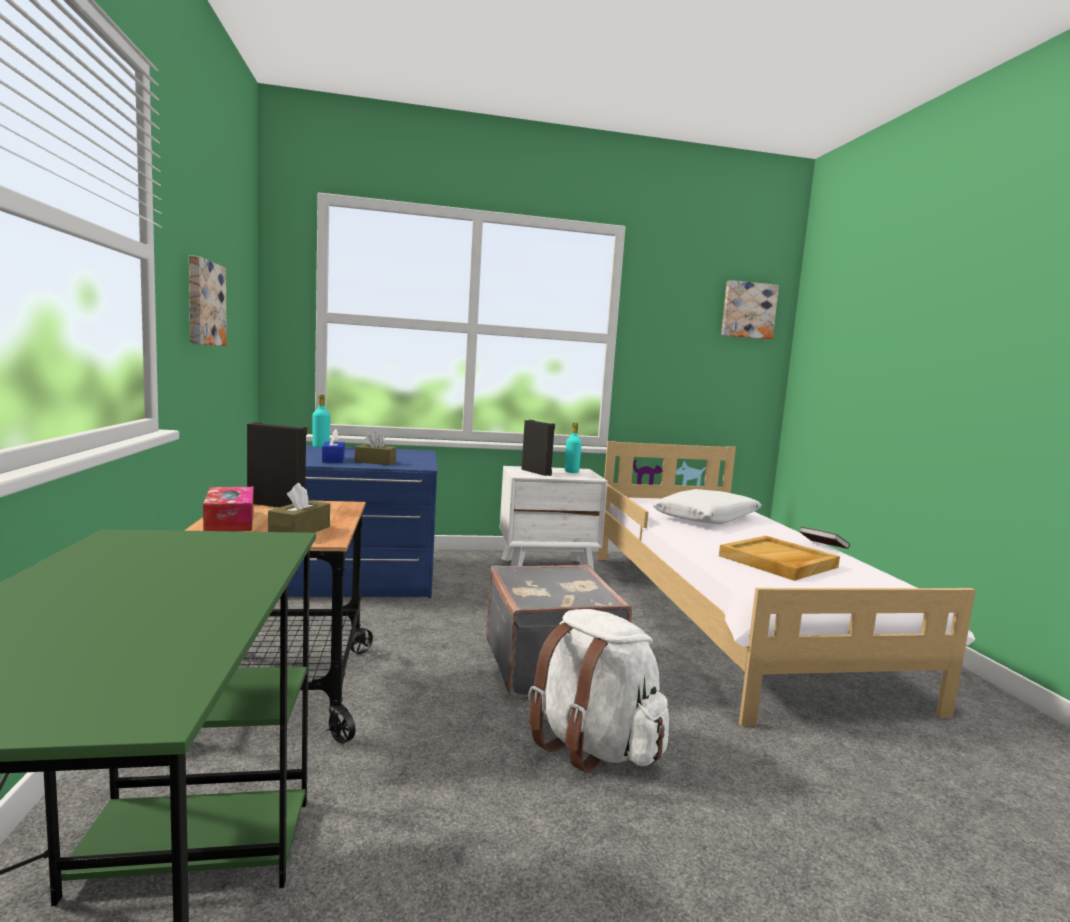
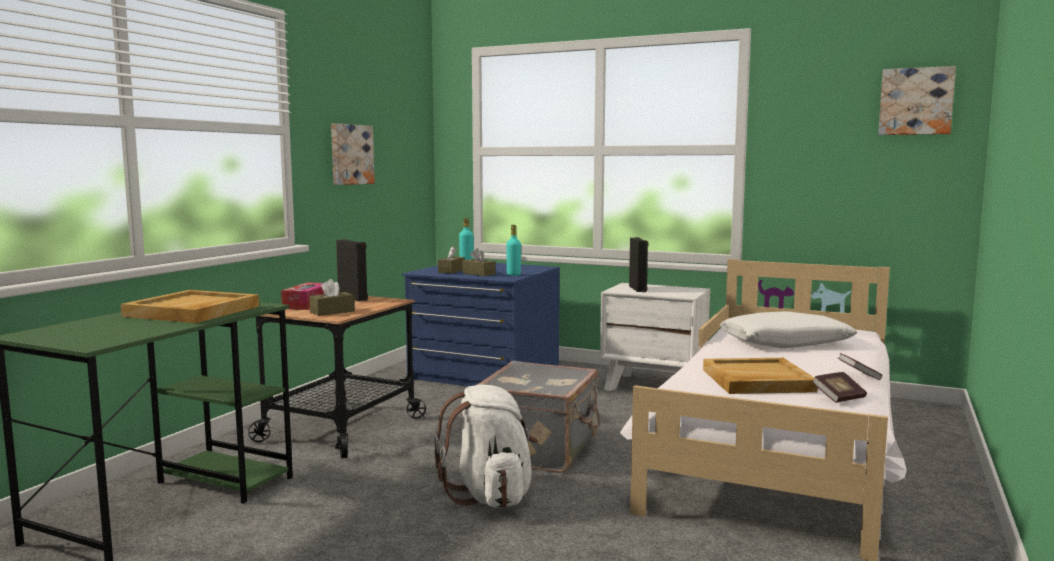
camera: 35 degrees right, 0 degrees up
blue tissue box [322,429,345,463] -> brown tissue box [438,246,465,274]
turquoise bottle [565,422,582,473] -> turquoise bottle moved to [506,225,521,276]
none -> beige tray [121,290,259,323]
none -> book [812,372,867,403]

